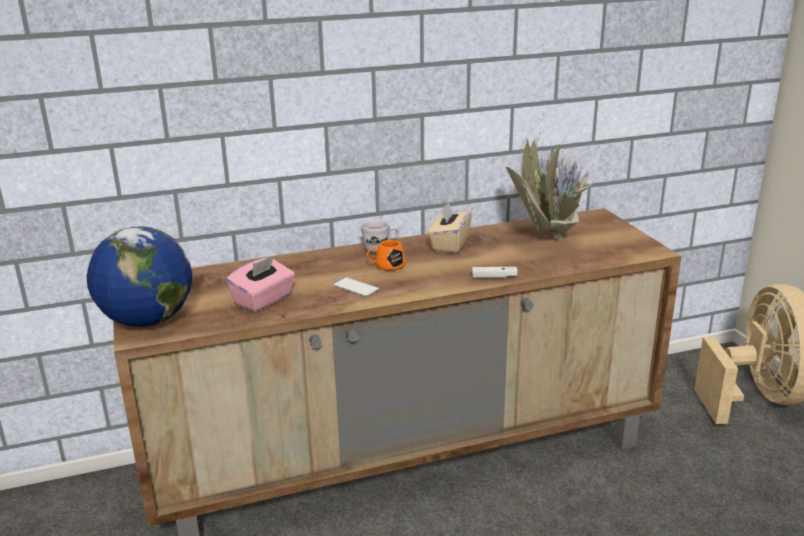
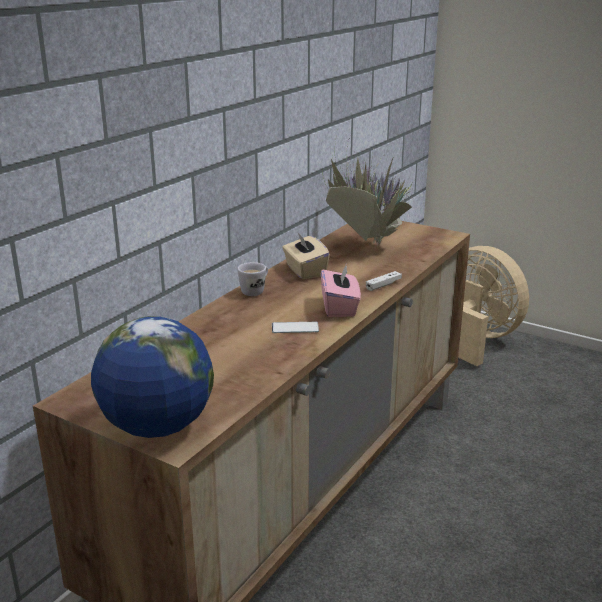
camera: 40 degrees left, 0 degrees up
pink tissue box [226,256,295,312] -> pink tissue box moved to [321,265,361,317]
orange mug [367,240,406,271] -> none

